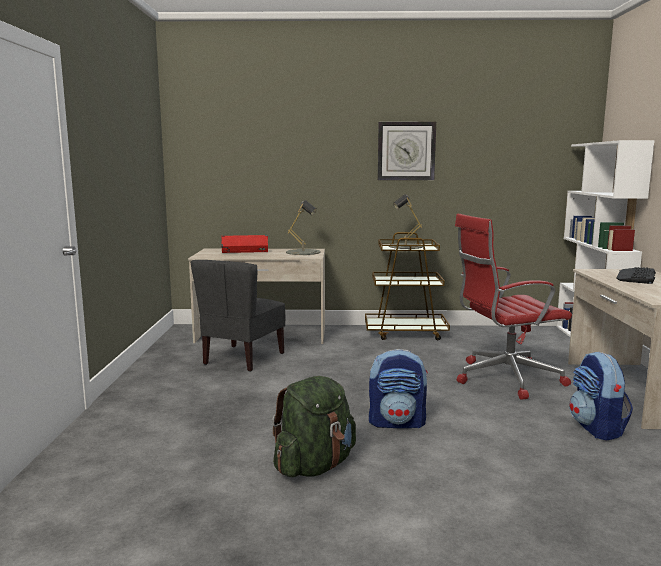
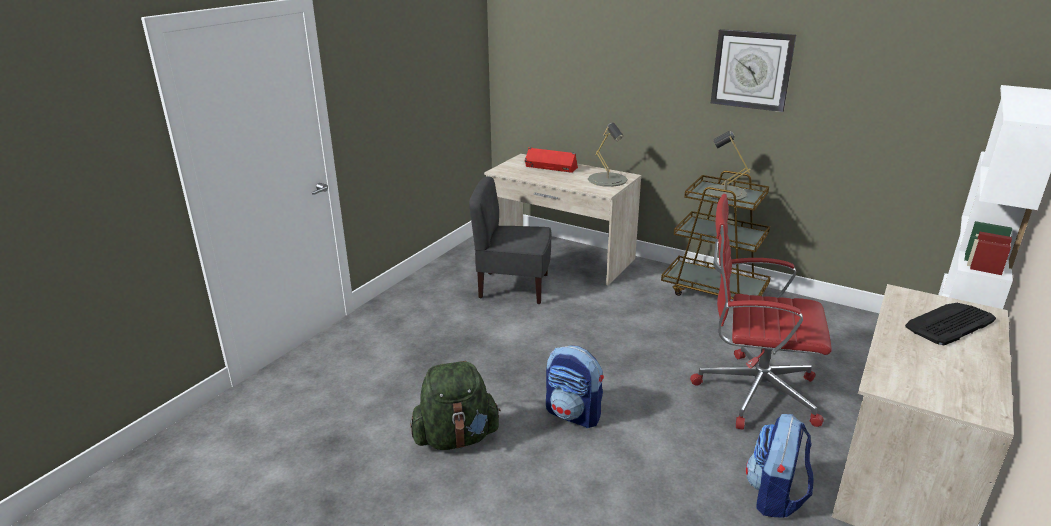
camera: 30 degrees right, 15 degrees up
grey chair [191,260,285,372] -> grey chair turned 45 degrees clockwise [469,176,552,304]

